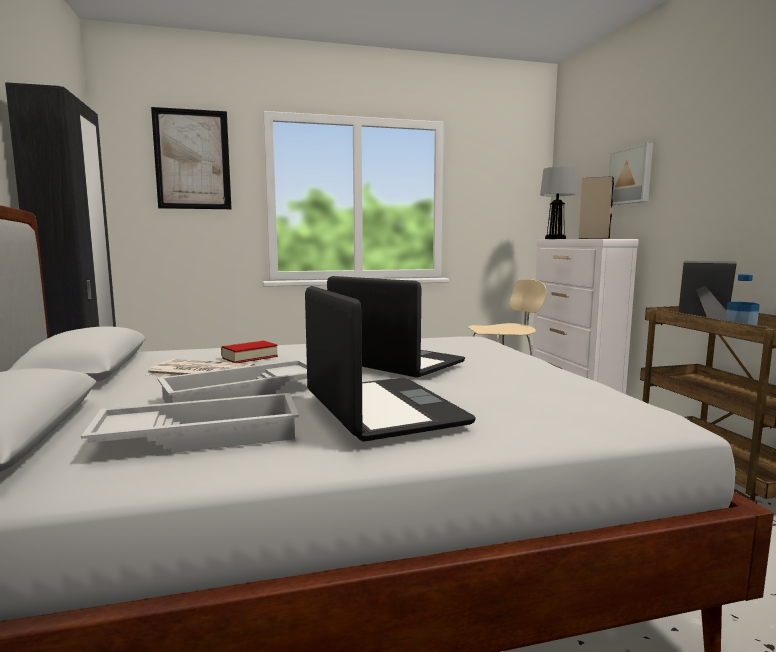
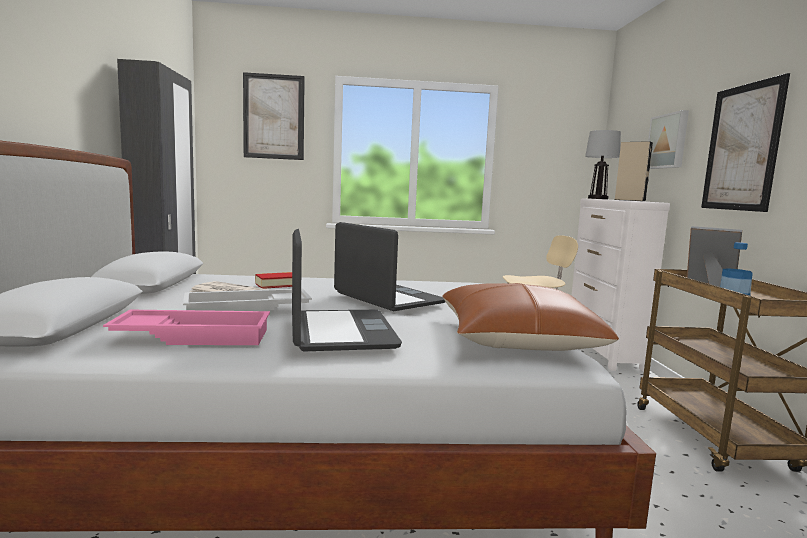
camera: 10 degrees right, 0 degrees up
white tray [81,393,299,453] -> pink tray [103,310,270,345]
none -> brown pillow [442,283,619,351]
none -> picture [701,73,790,212]

